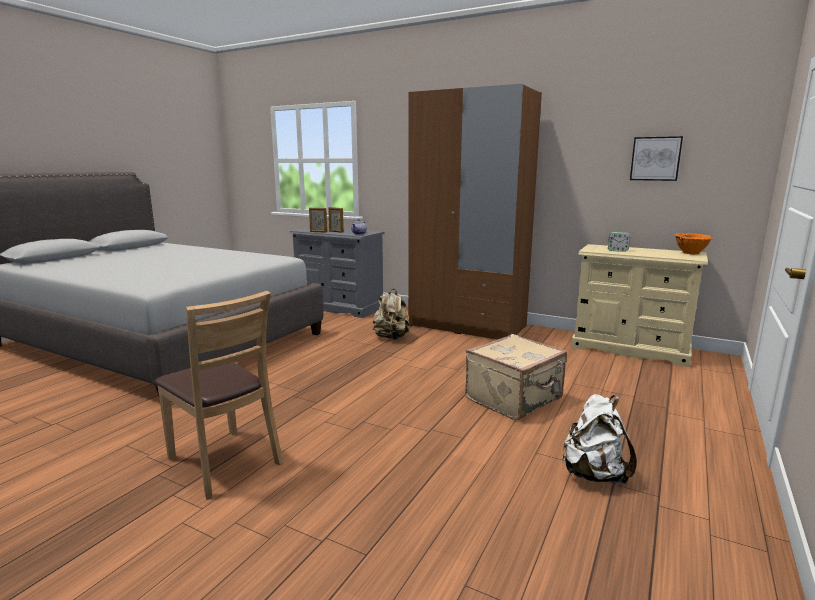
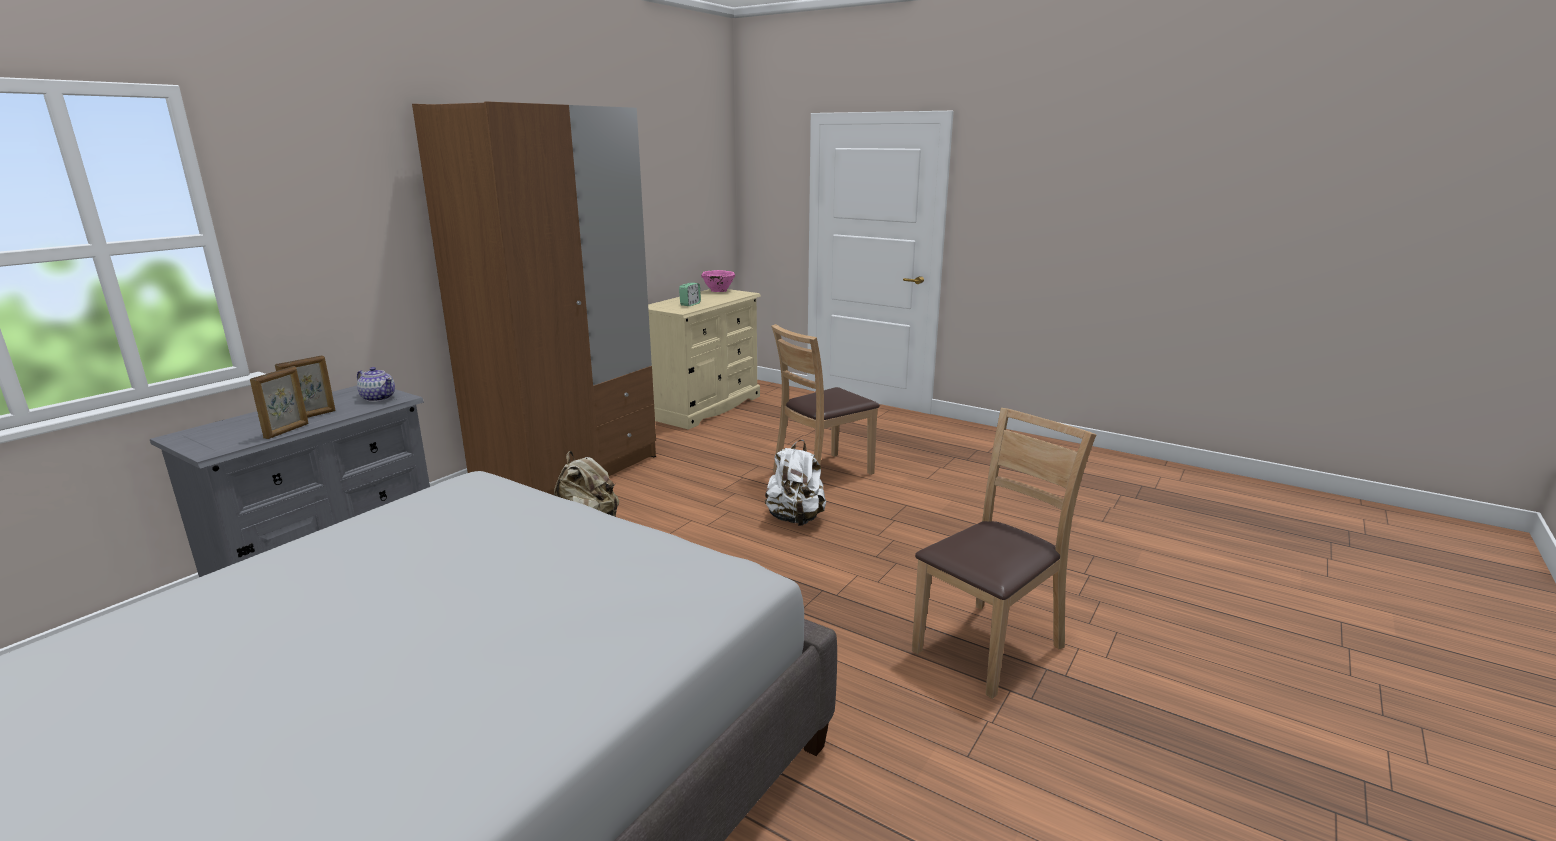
camera: 85 degrees left, 5 degrees up
beige suitcase [465,334,567,420] -> brown chair [771,324,880,475]
white backpack [561,394,637,484] -> white backpack moved to [765,440,826,526]
picture [630,136,683,181] -> none
orange bowl [675,233,712,255] -> pink bowl [701,270,735,292]

